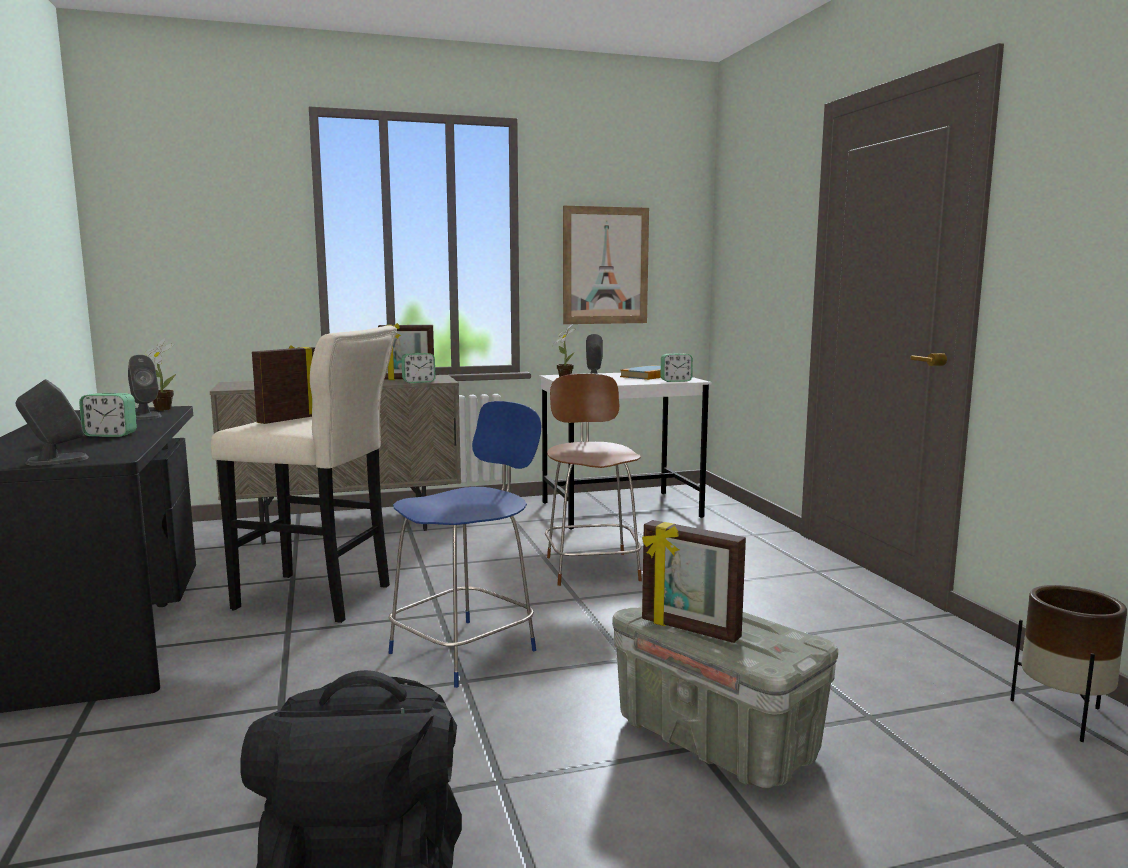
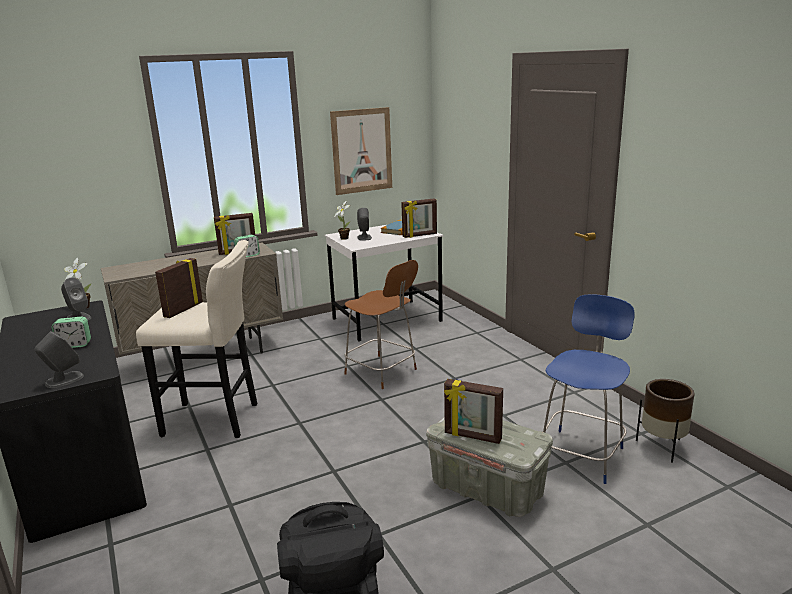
camera: 10 degrees left, 10 degrees up
blue chair [388,401,541,688] -> blue chair moved to [543,294,635,484]
brown chair [545,374,642,586] -> brown chair turned 150 degrees clockwise [344,260,418,389]
alarm clock [661,353,693,382] -> picture frame [401,198,437,238]

